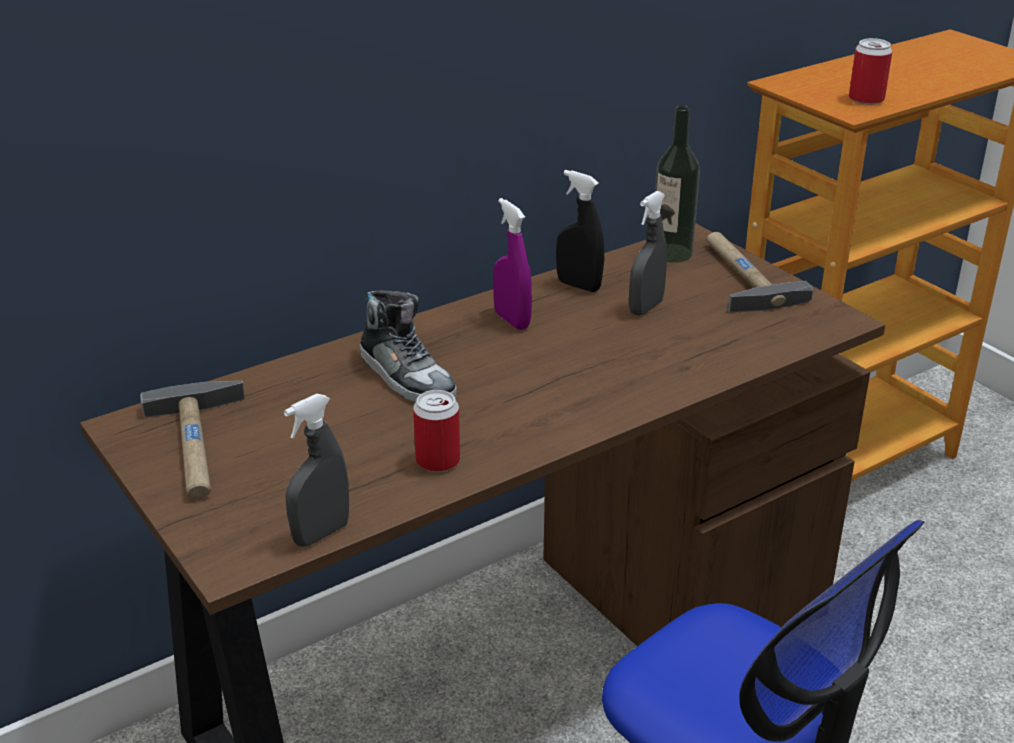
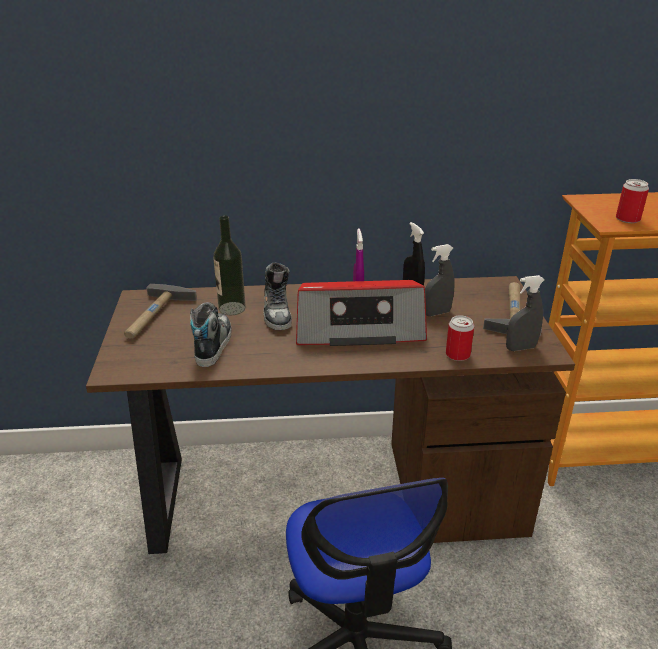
camera: 30 degrees right, 0 degrees up
grey spray bottle [284,394,349,547] -> grey spray bottle moved to [506,275,545,351]
can [413,390,460,472] -> can moved to [446,315,474,361]
bottle [655,105,700,263] -> bottle moved to [213,215,246,315]
none -> shoe [190,302,231,367]
none -> radio [296,280,427,346]

